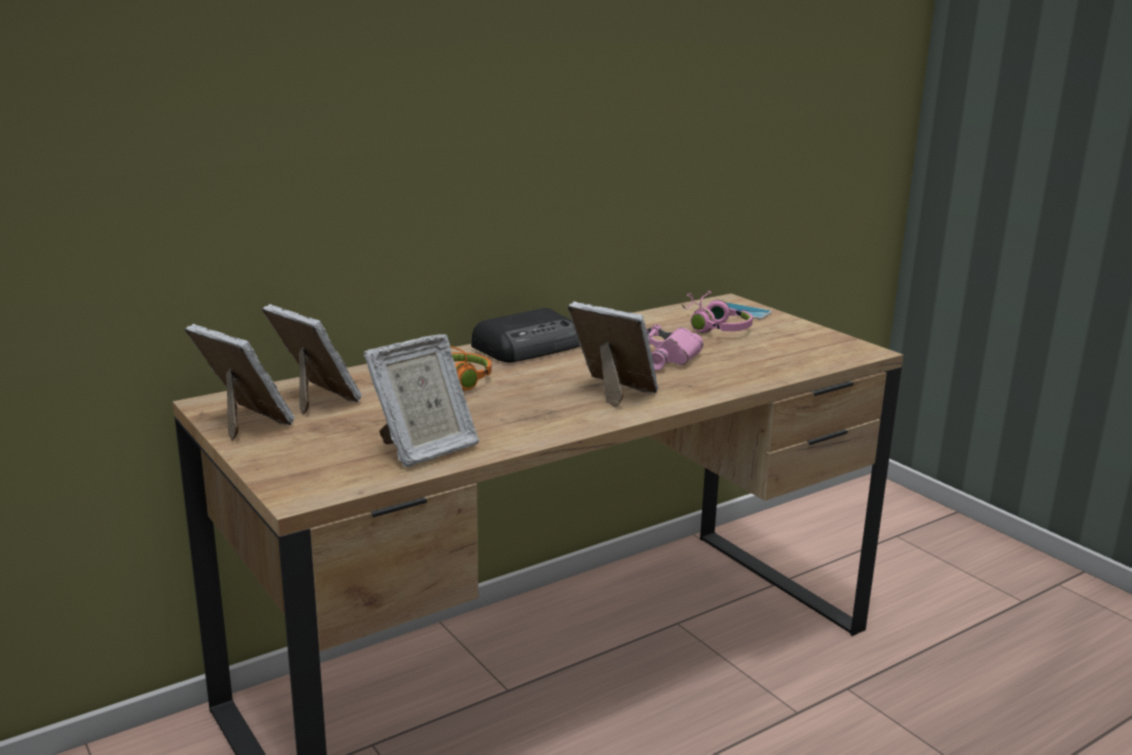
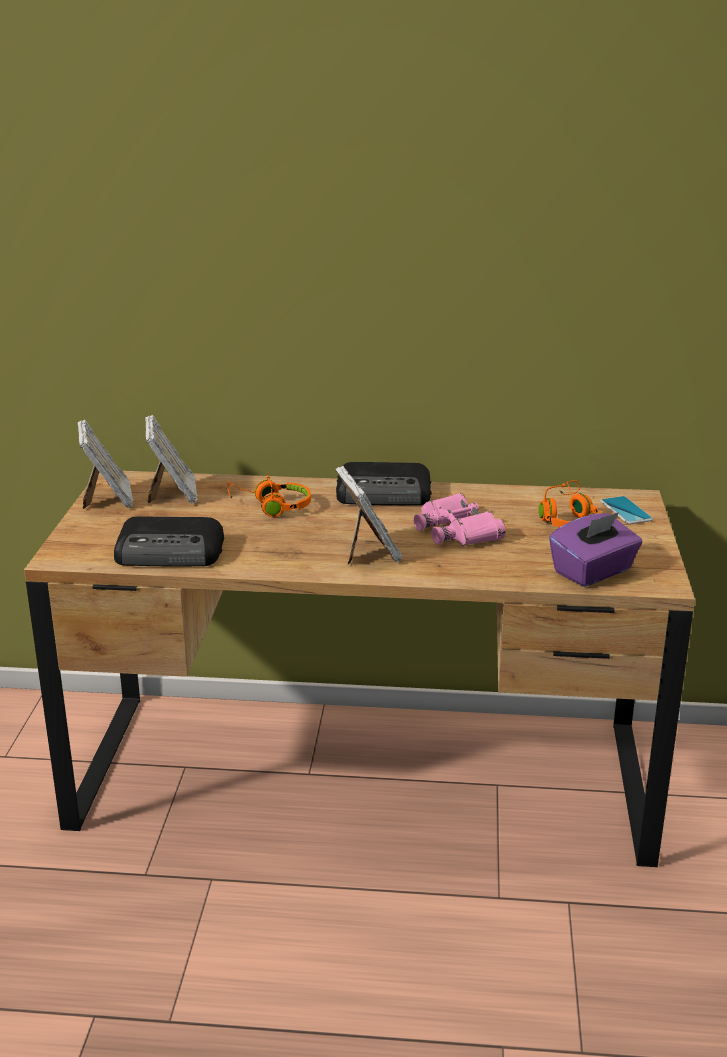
camera: 40 degrees right, 5 degrees up
picture frame [363,334,479,467] -> radio [114,517,224,567]
pink headphones [682,291,753,333] -> orange headphones [539,480,601,527]
none -> purple tissue box [549,512,643,587]

